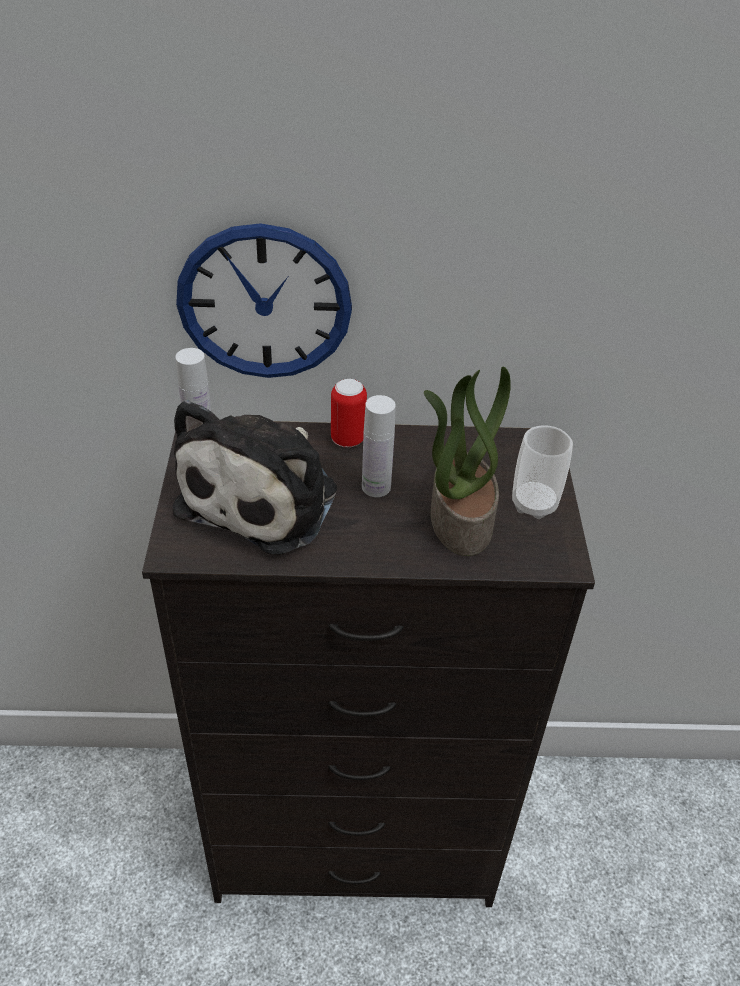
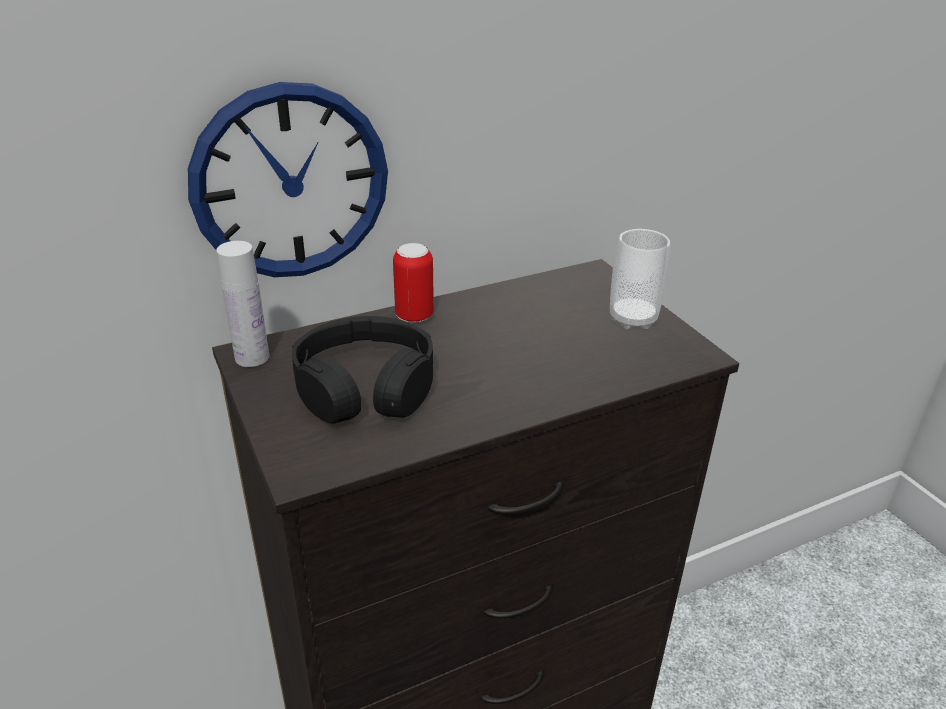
camera: 25 degrees left, 10 degrees down
plush toy [173,400,337,554] -> black headphones [292,316,433,424]
white bottle [362,395,396,497] -> none
potted plant [424,366,511,556] -> none

